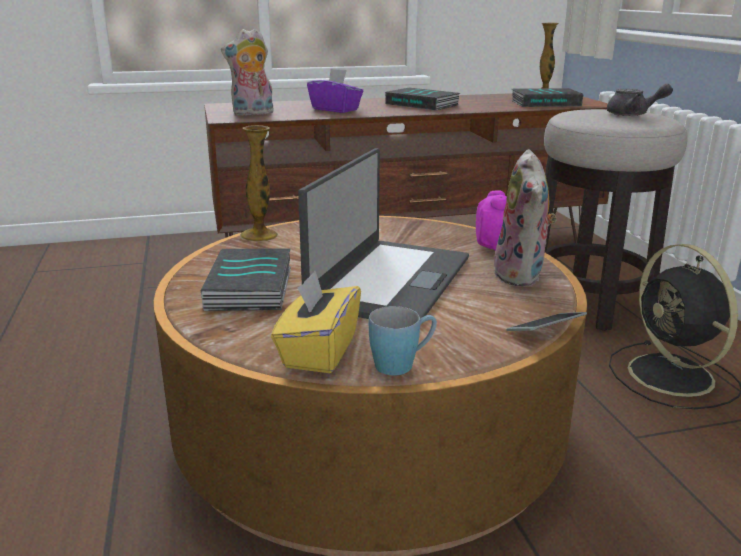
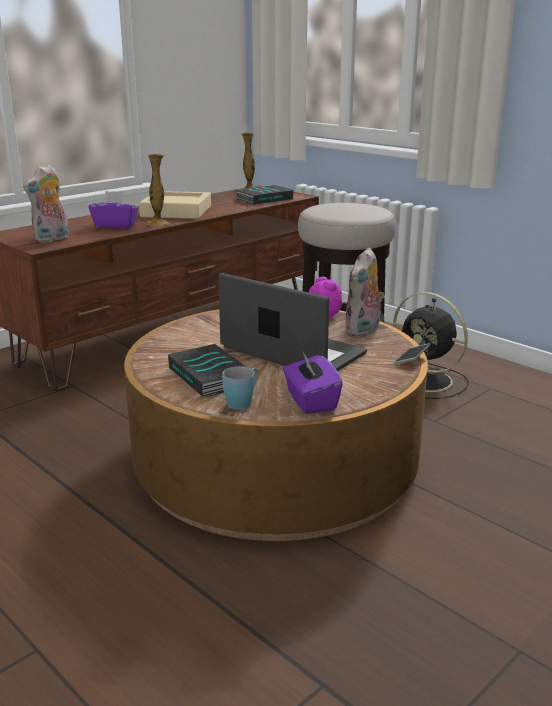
camera: 30 degrees left, 0 degrees up
vase [240,125,278,241] -> vase moved to [146,154,169,226]
yellow tissue box [271,271,361,373] -> purple tissue box [283,351,343,414]
laptop [298,148,469,319] -> laptop turned 45 degrees counterclockwise [218,273,367,371]
blue mug [369,306,437,375] -> blue mug moved to [222,366,258,410]
book [385,88,460,111] -> beige tray [139,191,211,219]
plush toy [493,149,557,287] -> plush toy turned 60 degrees clockwise [344,247,385,337]
grey teapot [607,84,673,116] -> none

